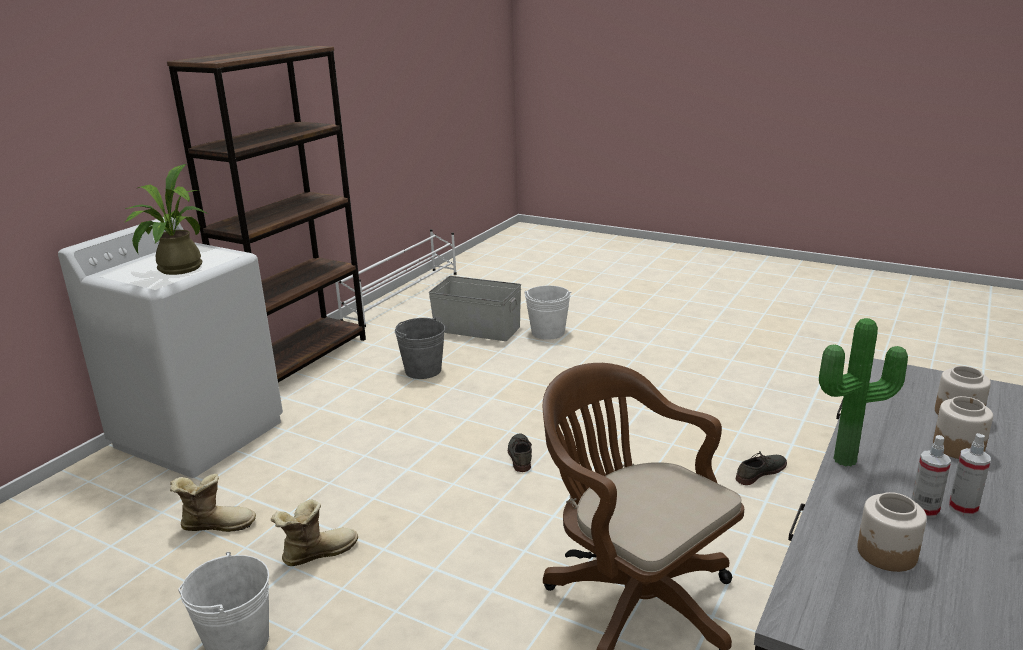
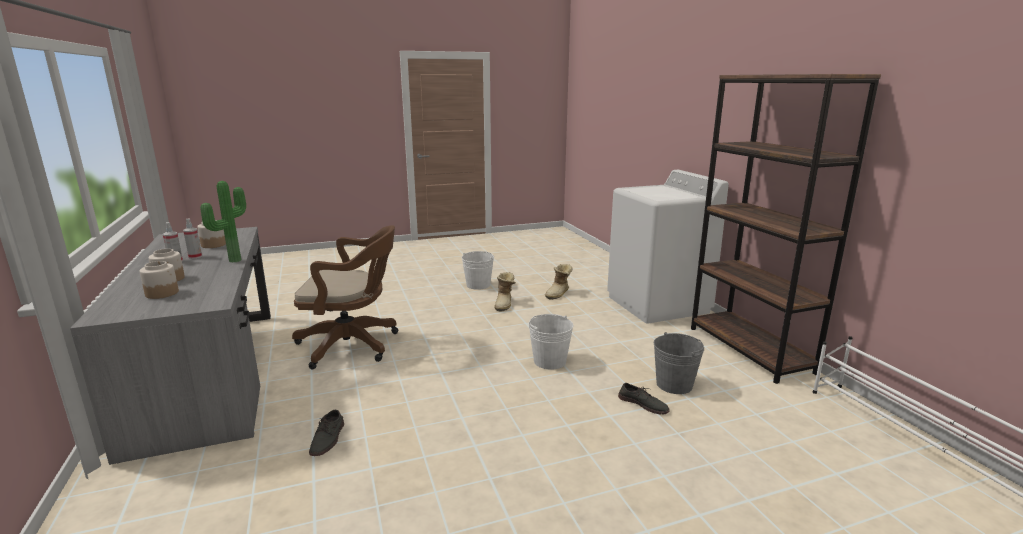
camera: 130 degrees right, 5 degrees down
potted plant [125,164,208,275] -> none
grey storage box [429,276,521,341] -> none
grey shoe [508,434,532,472] -> grey shoe moved to [618,383,670,414]
white bucket [524,286,571,340] -> white bucket moved to [528,314,573,370]

